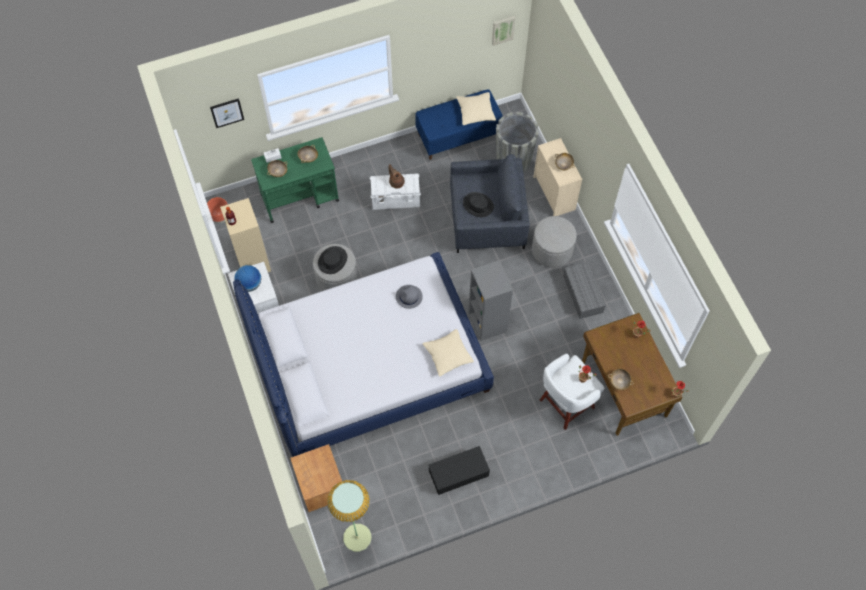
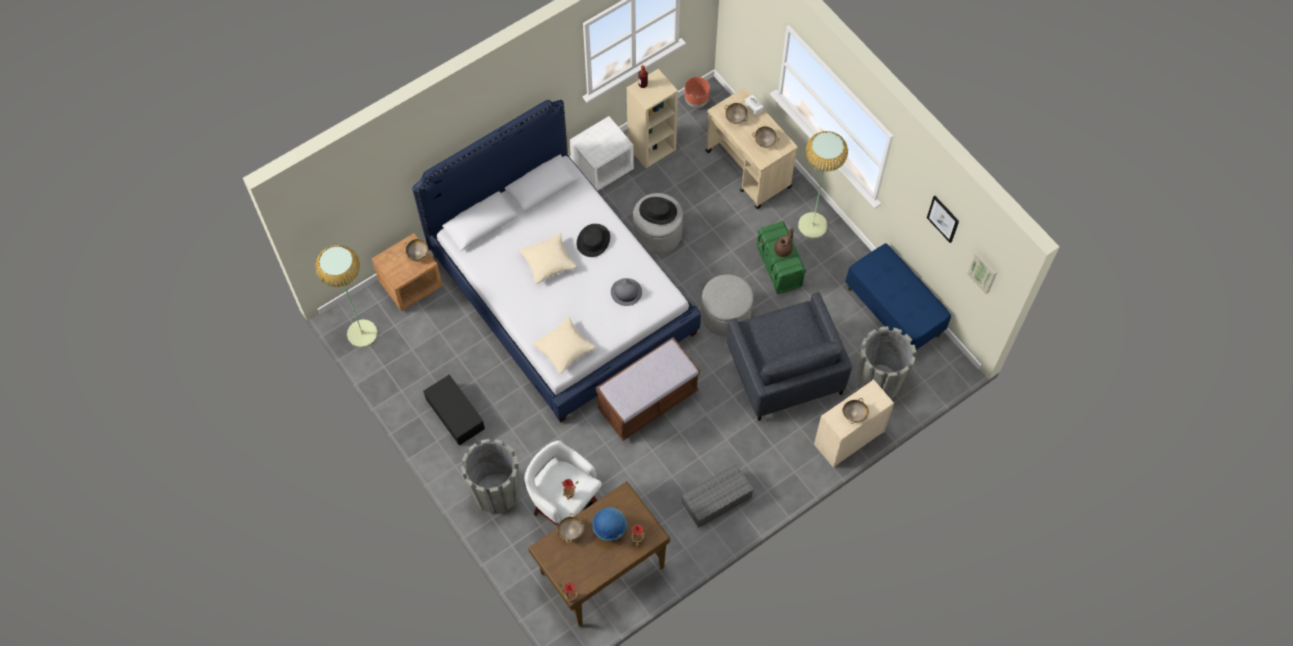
camera: 75 degrees right, 0 degrees up
picture [210,98,244,128] -> picture moved to [927,196,959,243]
globe [234,265,261,292] -> globe moved to [592,507,627,542]
green cart [251,137,339,223] -> beige cart [705,88,798,209]
white storage box [370,173,421,210] -> green storage box [757,221,807,294]
beige pillow [456,92,496,125] -> beige pillow moved to [519,233,577,284]
black hat [463,192,494,217] -> black hat moved to [577,224,610,257]
grey bookcase [468,260,513,341] -> brown bench [596,337,700,441]
grey ottoman [532,216,577,268] -> grey ottoman moved to [701,274,753,336]
none -> beige bowl [405,239,429,261]
none -> grey planter [461,439,519,514]
none -> floor lamp [798,131,848,238]

